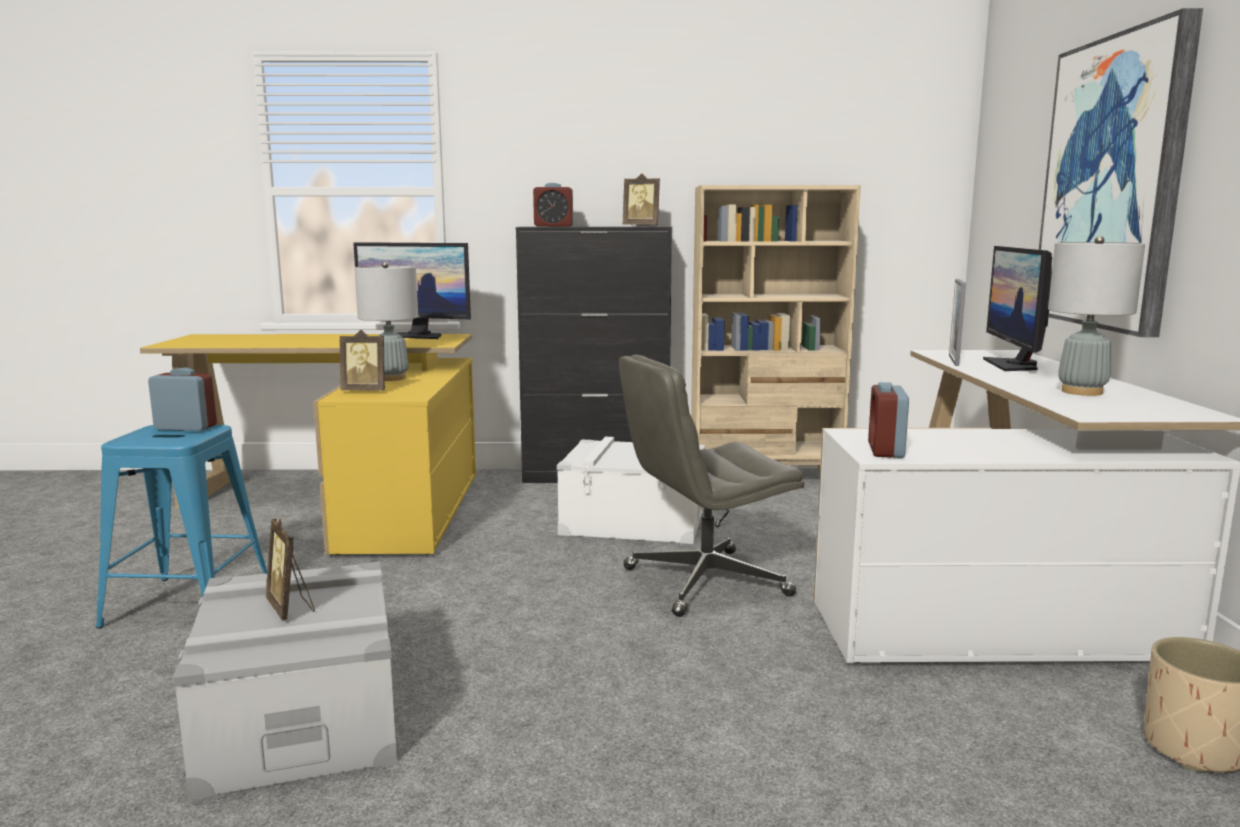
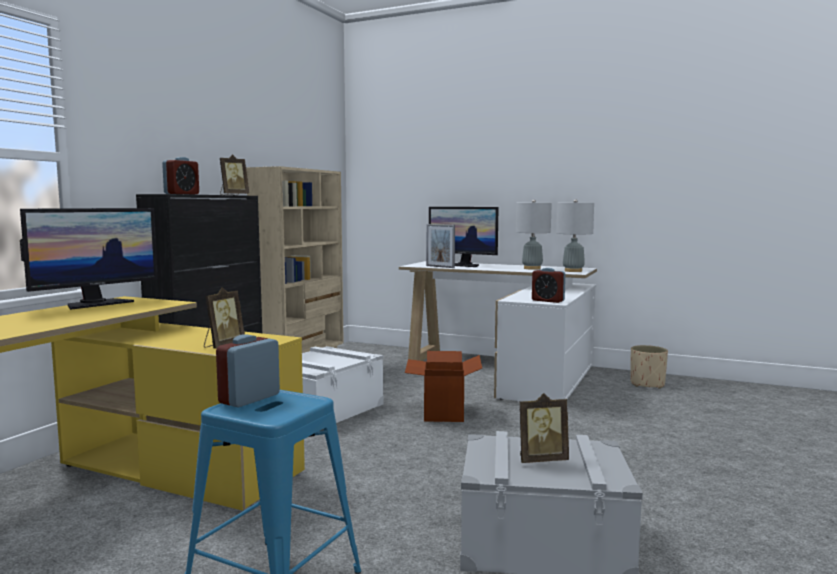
camera: 65 degrees left, 5 degrees down
grey table lamp [354,262,418,381] -> grey table lamp moved to [556,199,594,272]
grey office chair [619,354,804,617] -> cardboard box [405,351,482,422]
picture [1039,8,1203,337] -> none

